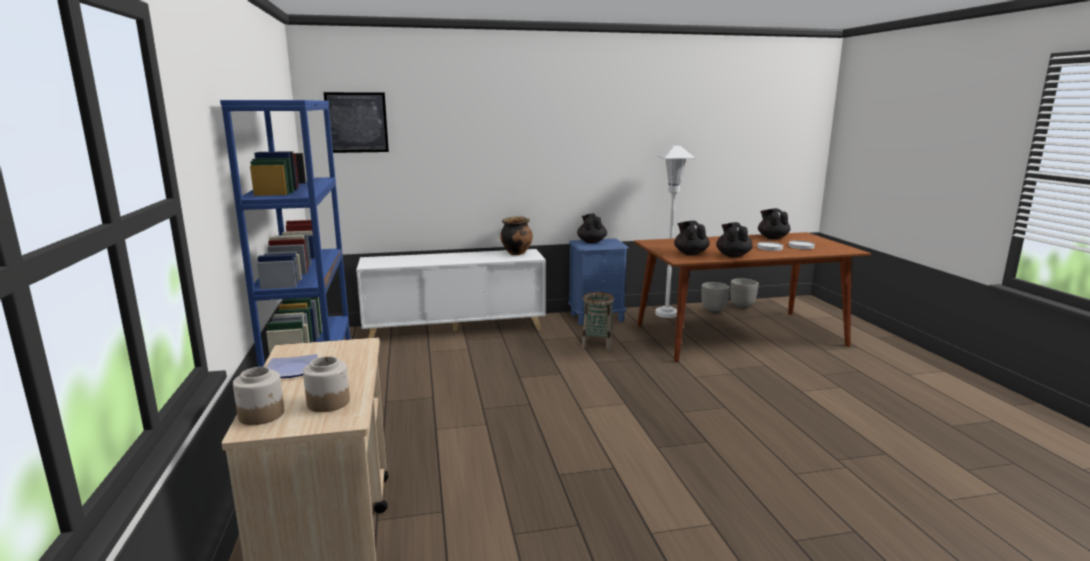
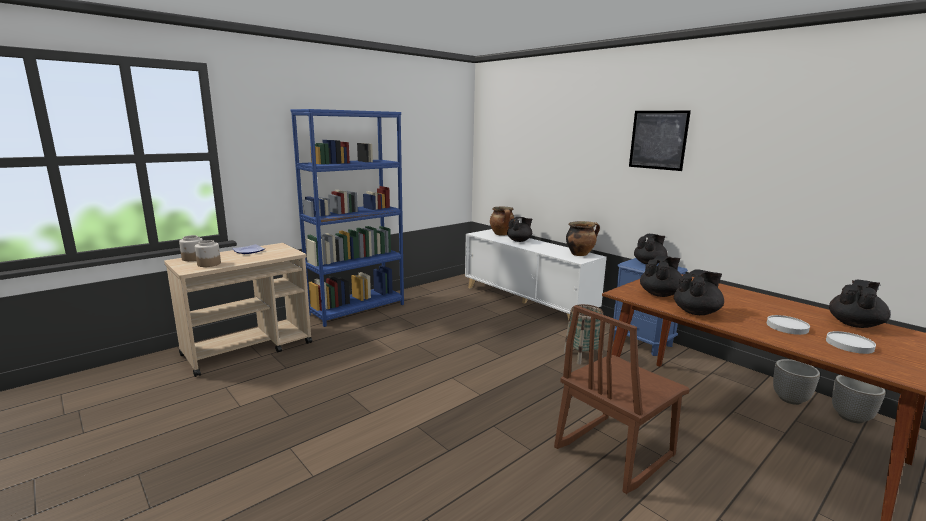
camera: 60 degrees right, 0 degrees up
picture [324,92,389,153] -> picture moved to [629,111,691,171]
white floor lamp [655,146,696,318] -> none
none -> cooking pot [490,207,515,236]
none -> black teapot [507,217,532,242]
none -> brown chair [554,305,690,494]

